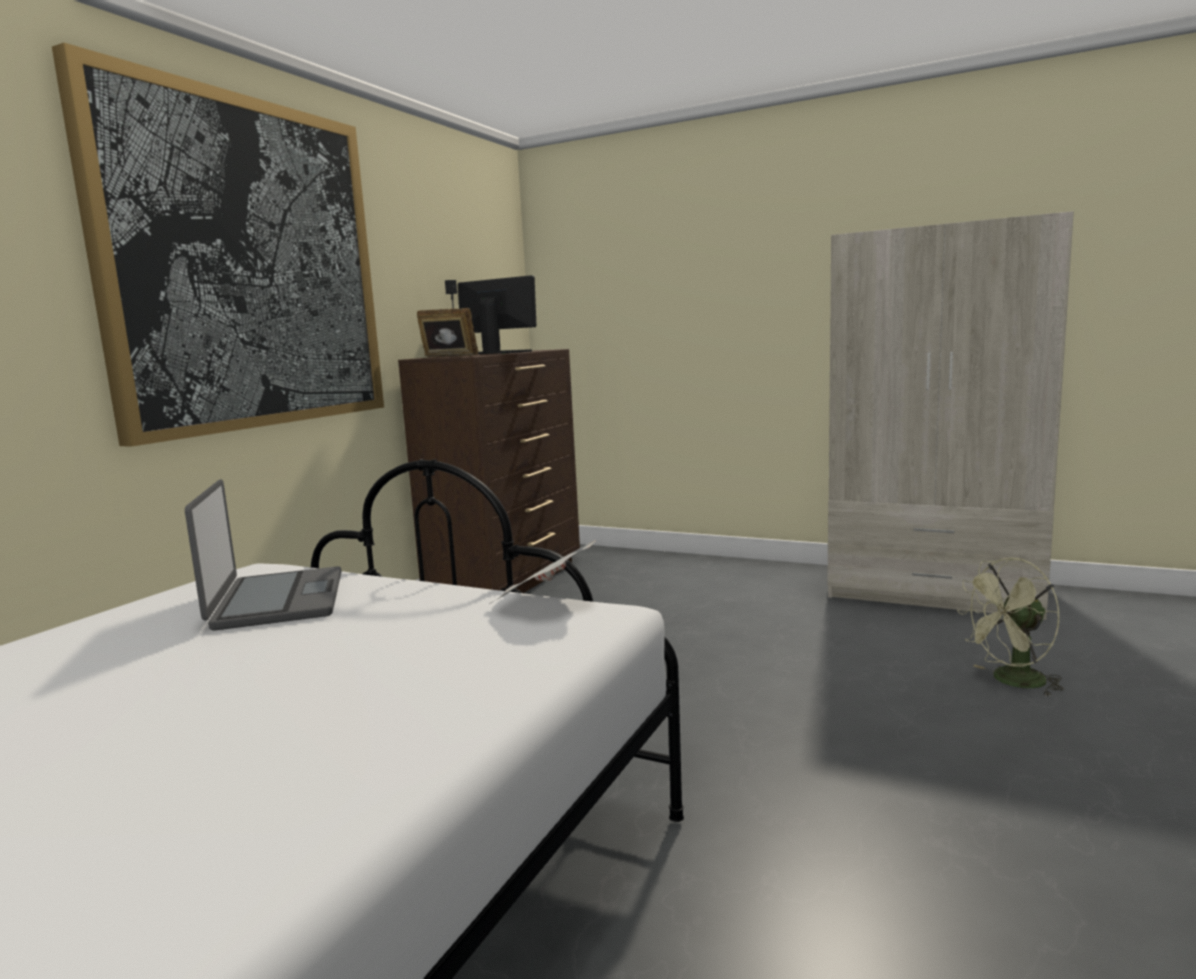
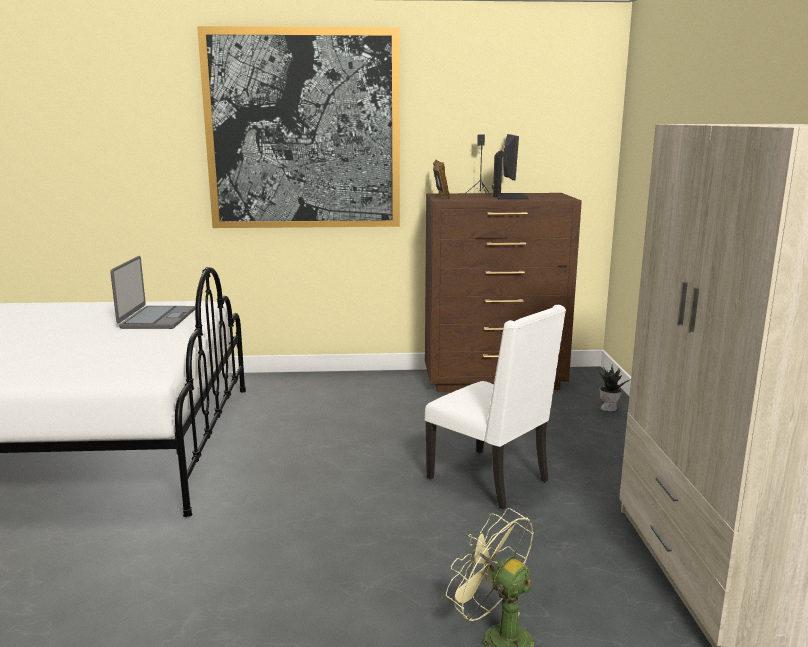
camera: 60 degrees right, 5 degrees up
laptop [185,479,341,631] -> laptop turned 45 degrees counterclockwise [110,256,195,329]
newspaper [489,540,596,604] -> none
none -> white chair [425,305,566,509]
none -> potted plant [599,366,631,412]

